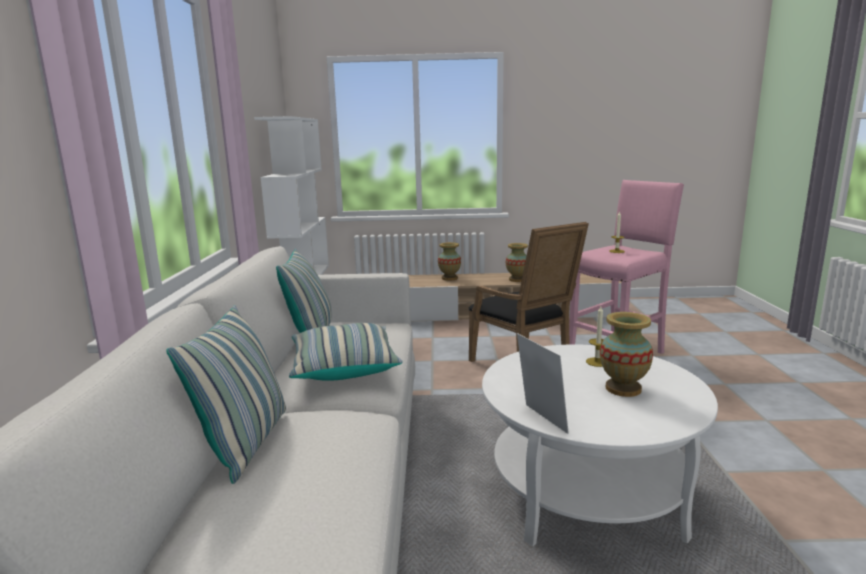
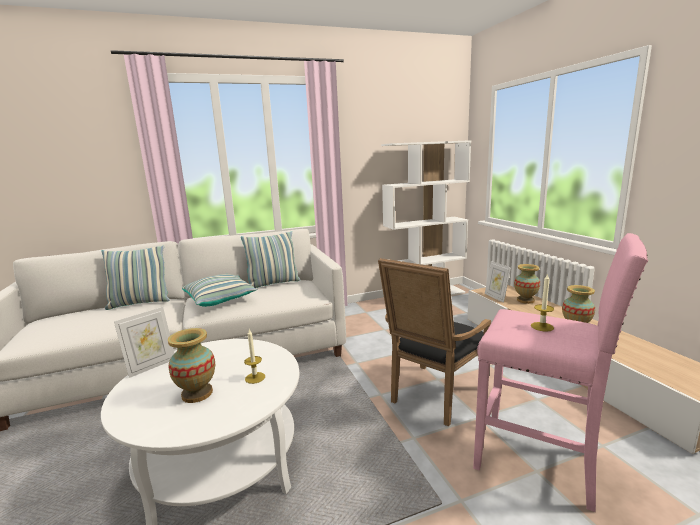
camera: 70 degrees right, 0 degrees up
none -> picture frame [485,261,511,303]

